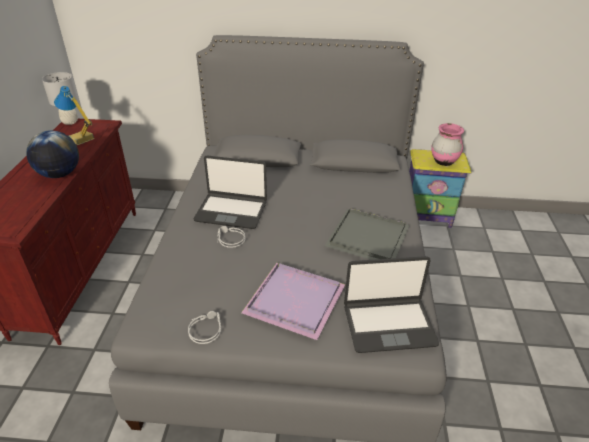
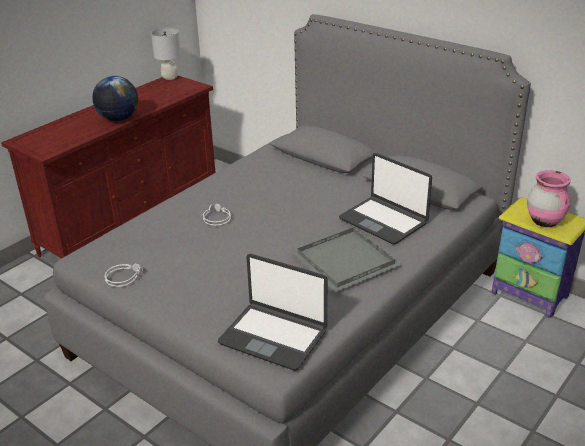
camera: 35 degrees right, 5 degrees down
table lamp [54,86,94,145] -> none
laptop [194,155,267,229] -> laptop moved to [339,153,432,244]
purple tray [241,263,345,340] -> none

